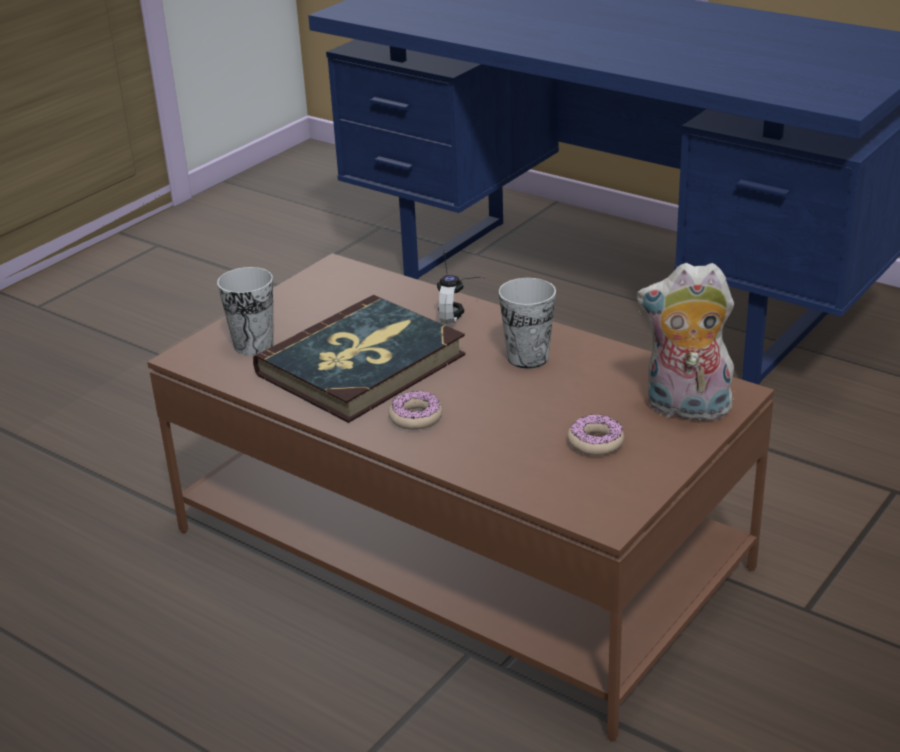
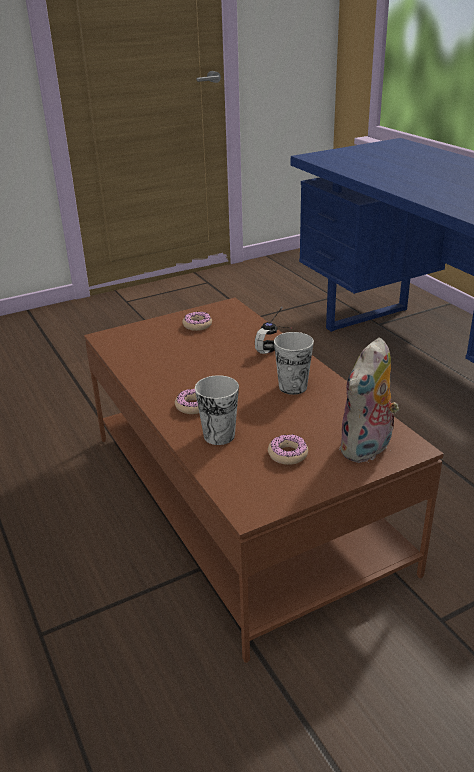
camera: 25 degrees right, 0 degrees up
cup [217,267,274,355] -> cup moved to [195,375,239,445]
book [253,295,466,423] -> none
plush toy [637,263,734,421] -> plush toy turned 90 degrees counterclockwise [339,337,399,463]
none -> donut [183,312,212,331]

